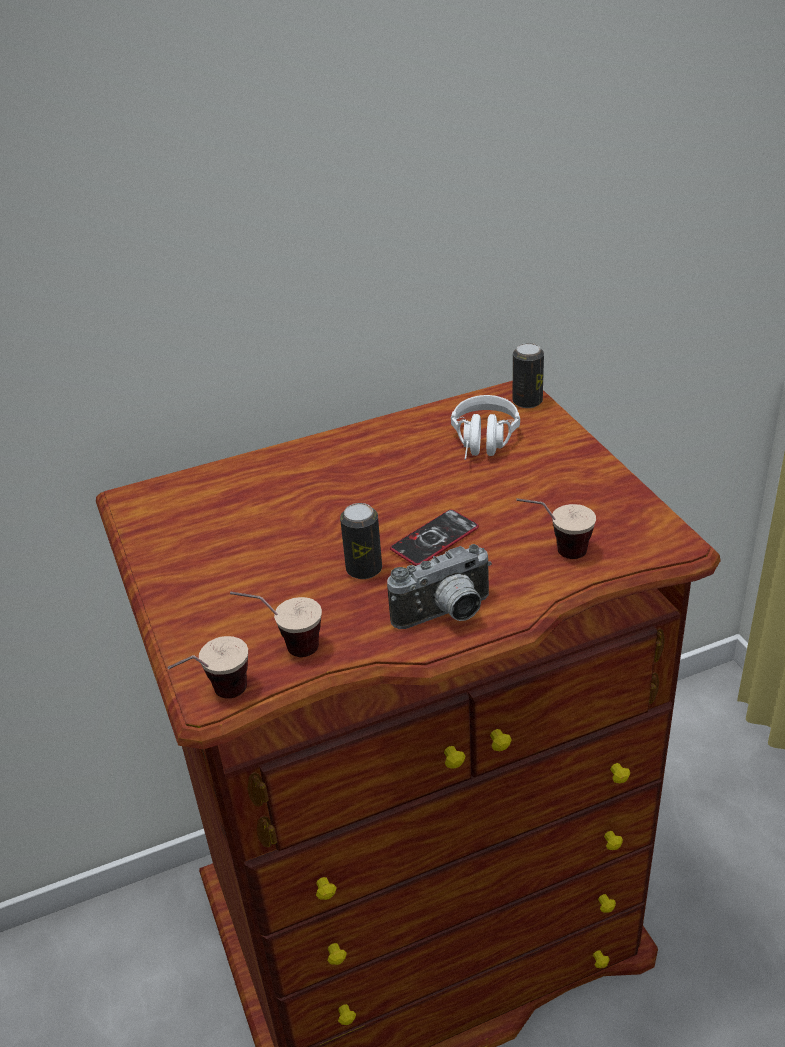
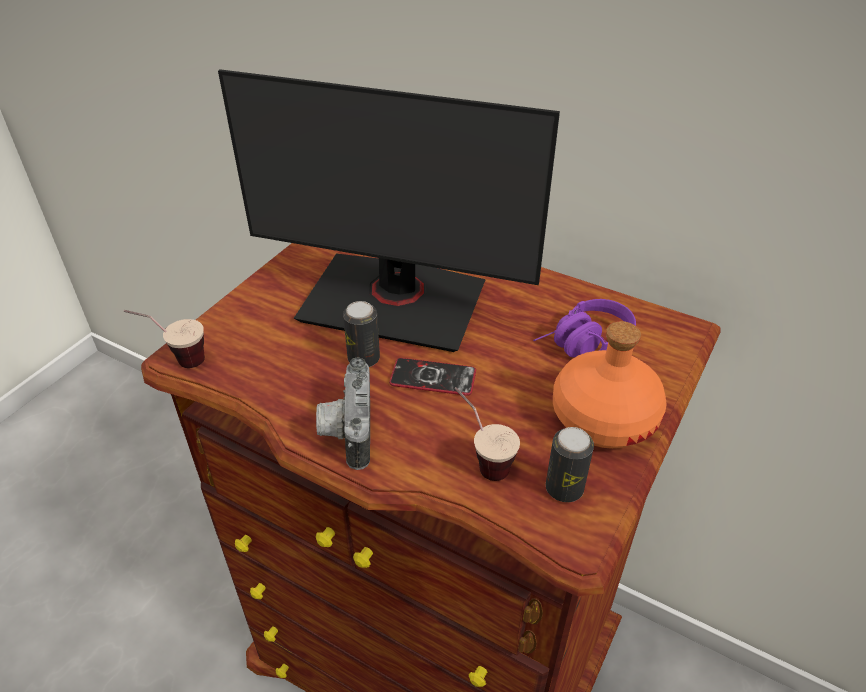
camera: 50 degrees right, 5 degrees up
cup [230,591,322,657] -> none
camera [387,544,492,629] -> camera turned 60 degrees clockwise [316,357,370,470]
white headphones [451,395,520,460] -> purple headphones [533,299,636,357]
can [512,343,544,408] -> can moved to [546,427,594,502]
none -> monitor [218,69,560,352]
none -> orange bottle [553,321,667,449]

